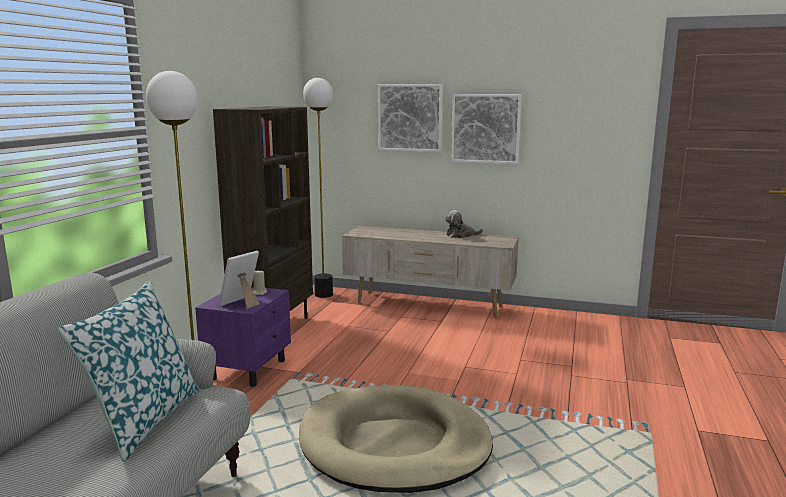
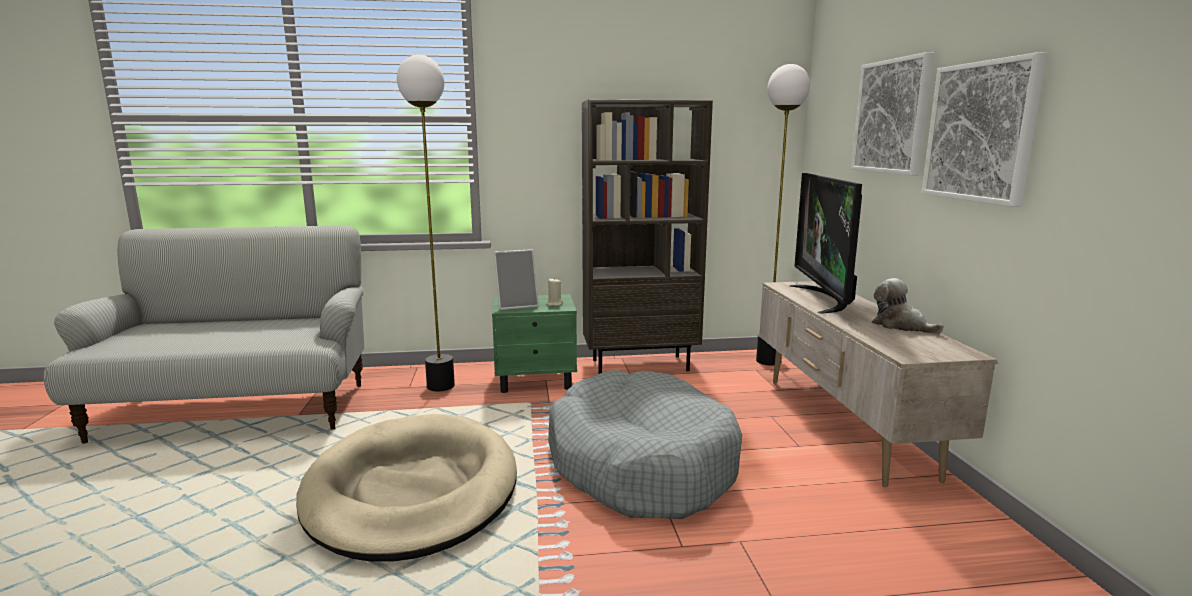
camera: 65 degrees right, 0 degrees up
pillow [58,281,200,462] -> none
purple nightstand [195,286,291,387] -> green nightstand [492,294,577,393]
picture frame [219,251,260,309] -> picture frame turned 150 degrees clockwise [494,249,539,310]
none -> grey dog bed [548,370,742,519]
none -> television [789,173,862,314]

